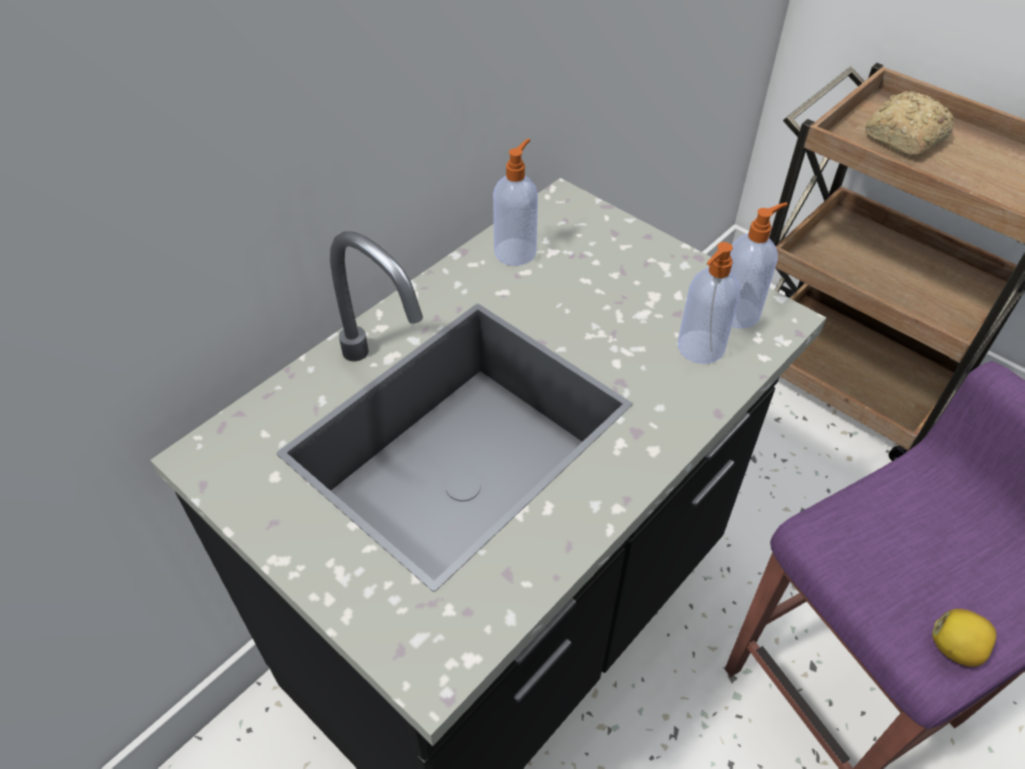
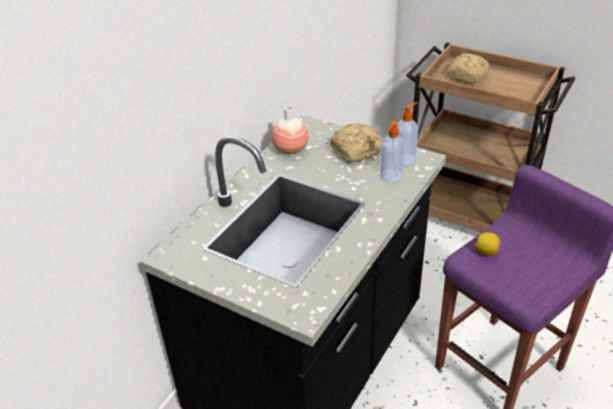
camera: 10 degrees left, 10 degrees down
soap dispenser [493,139,538,266] -> vase [271,106,309,154]
lemon [932,609,996,667] -> lemon moved to [475,232,500,256]
none -> bread [330,123,382,162]

